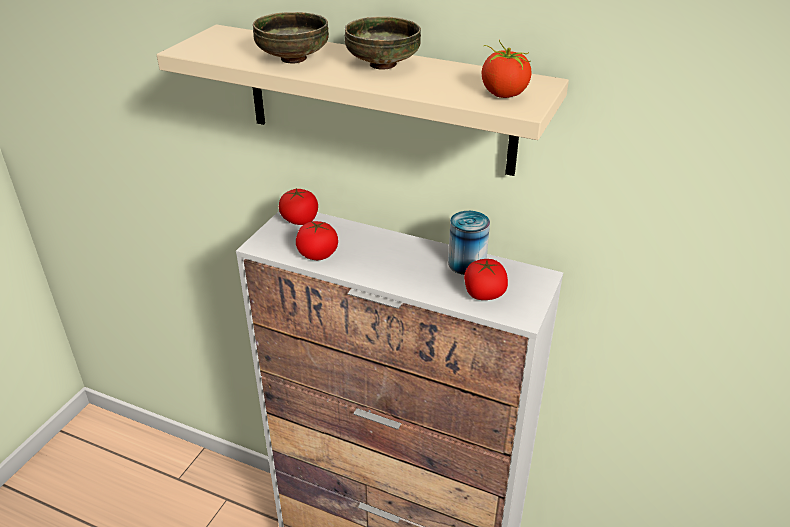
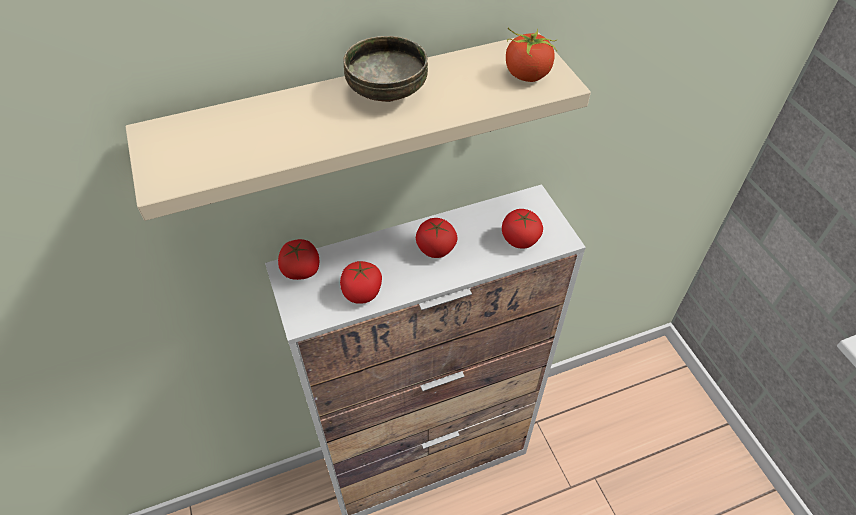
camera: 45 degrees left, 15 degrees up
bowl [253,12,329,64] -> none
can [448,211,490,275] -> none
none -> tomato [416,218,458,258]

